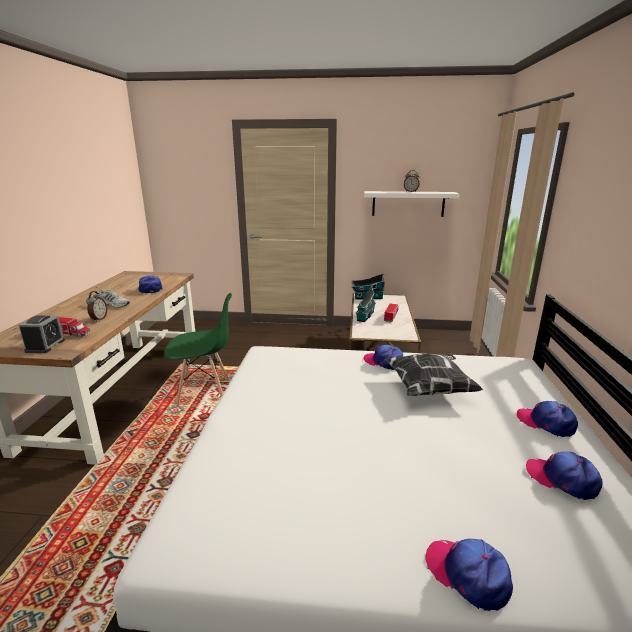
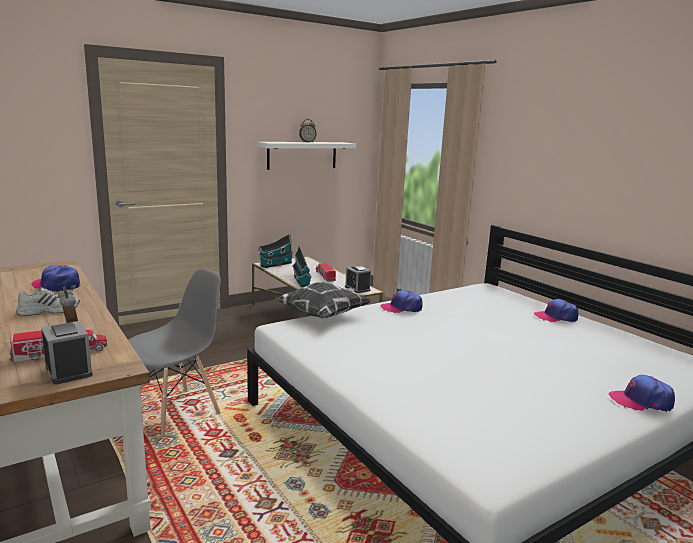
camera: 40 degrees left, 5 degrees down
green chair [164,293,232,407] -> grey chair [128,269,221,438]
pillow [384,352,483,396] -> pillow moved to [275,282,371,318]
cap [526,452,603,500] -> none
none -> alarm clock [345,266,371,293]

